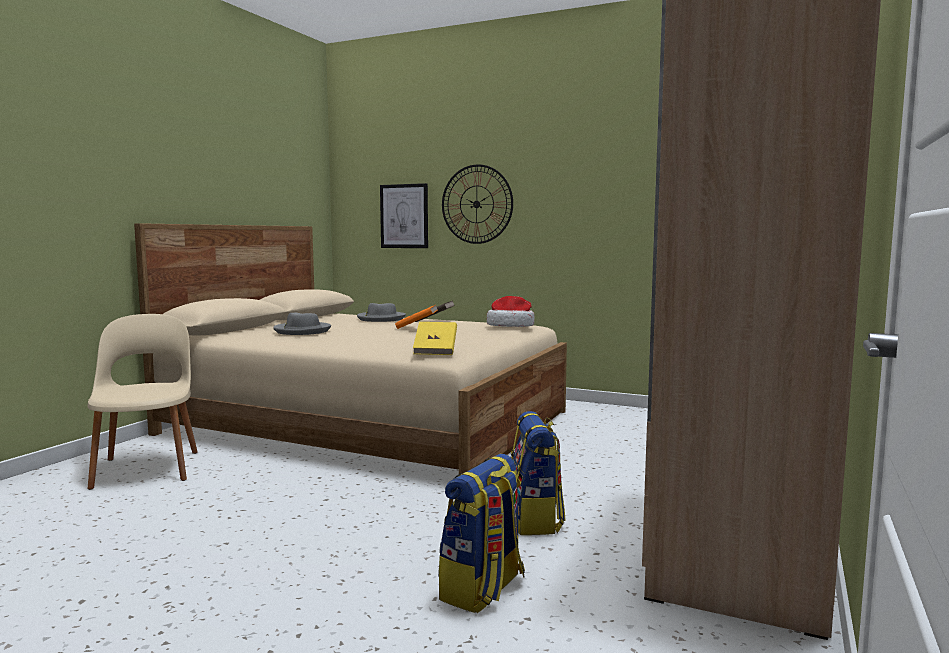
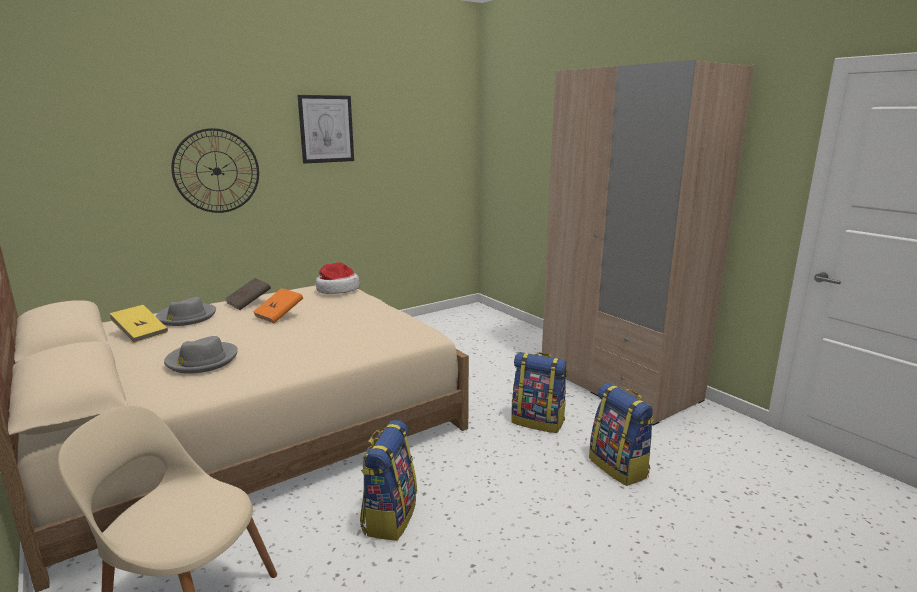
camera: 60 degrees left, 10 degrees up
picture [380,183,428,248] -> picture moved to [297,95,354,163]
yellow book [413,322,457,355] -> yellow book moved to [109,305,168,343]
none -> backpack [360,420,417,541]

